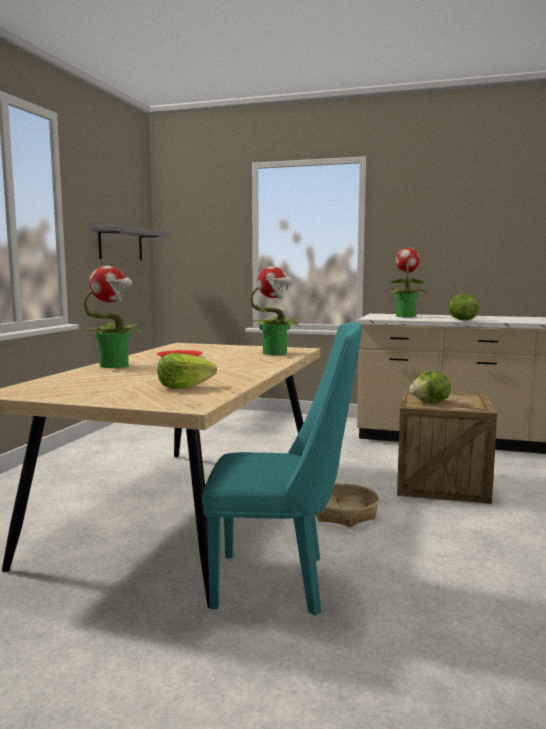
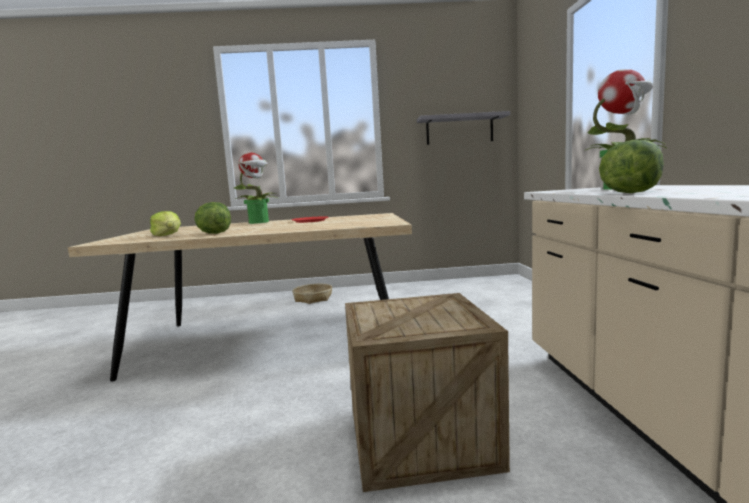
camera: 70 degrees right, 0 degrees up
turquoise chair [202,322,362,616] -> none
potted plant [249,267,300,355] -> none
basket [316,483,379,527] -> basket moved to [292,284,332,304]
lettuce [409,371,451,404] -> lettuce moved to [194,202,231,234]

